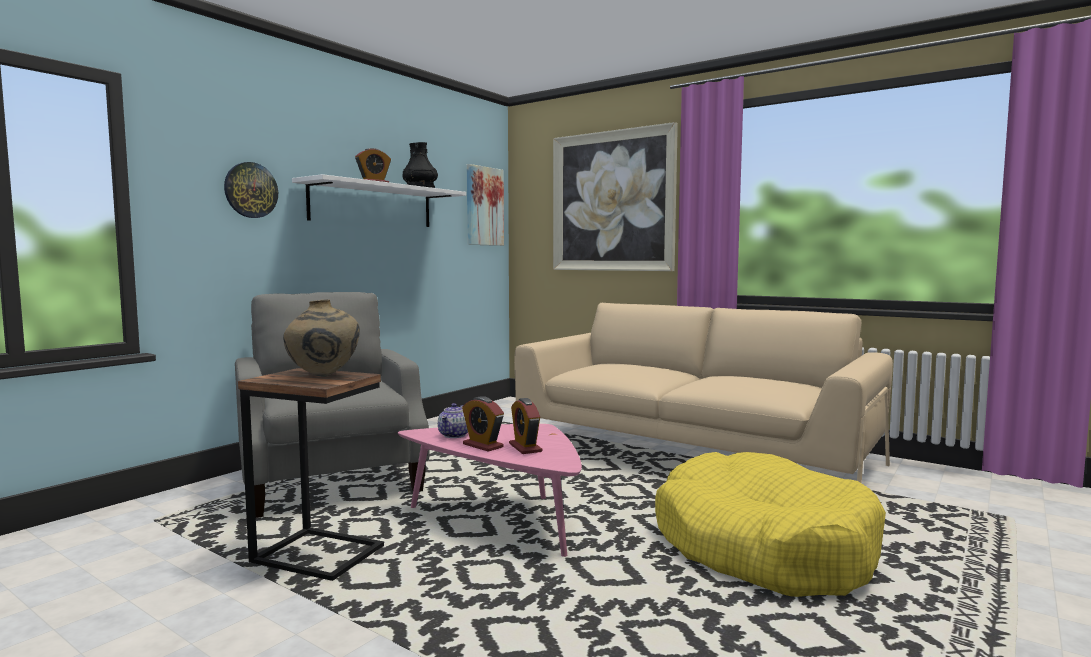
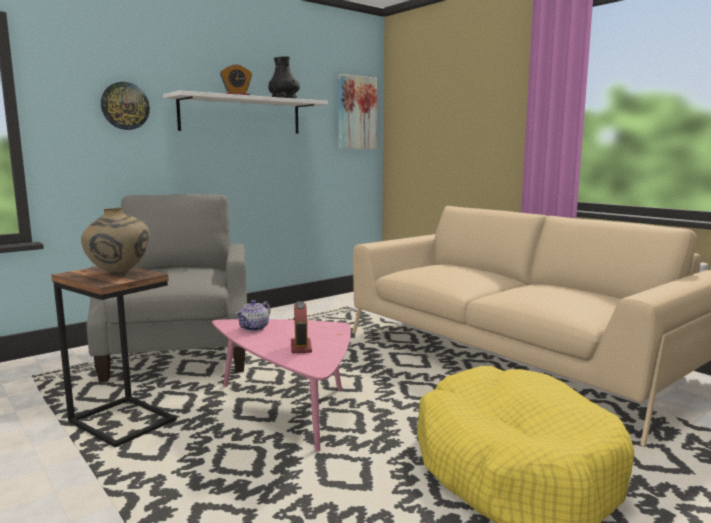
camera: 15 degrees right, 5 degrees up
alarm clock [462,396,504,452] -> none
picture [553,122,678,271] -> none

